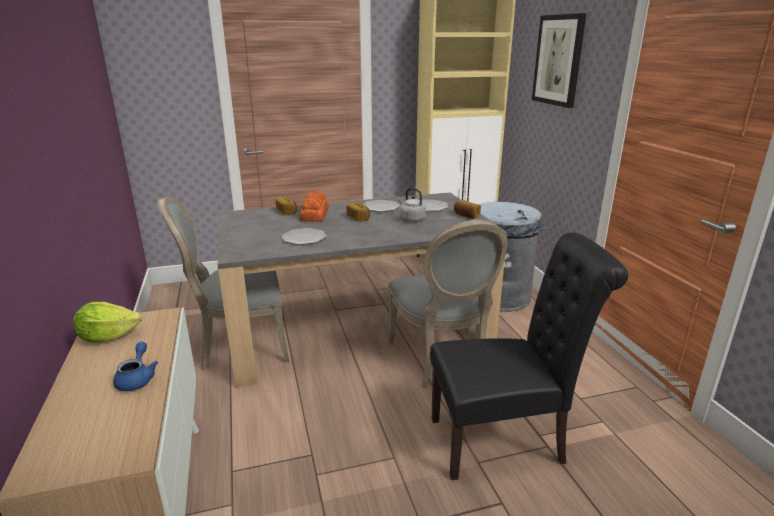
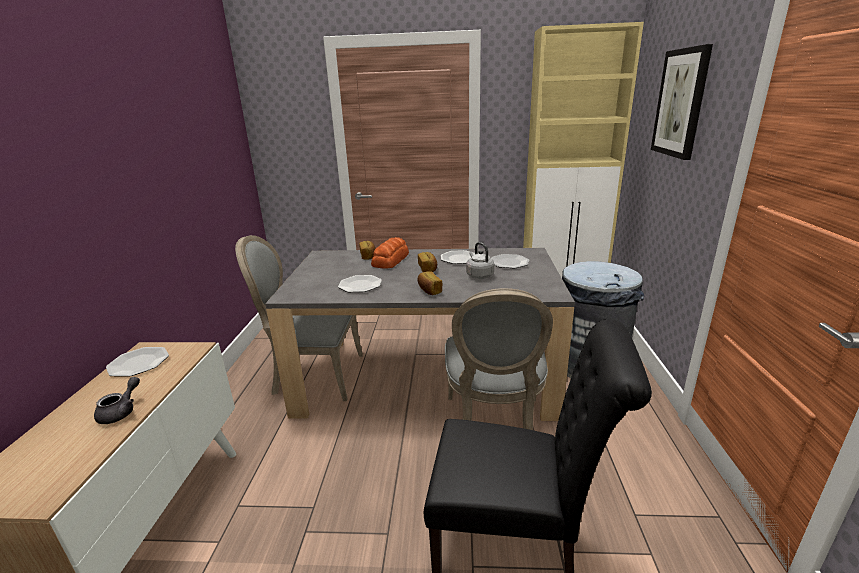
camera: 20 degrees right, 0 degrees up
lettuce [73,302,142,343] -> plate [106,347,169,377]
blue teapot [113,342,158,391] -> grey teapot [94,377,140,424]
bread [454,200,481,219] -> bread moved to [417,271,442,295]

